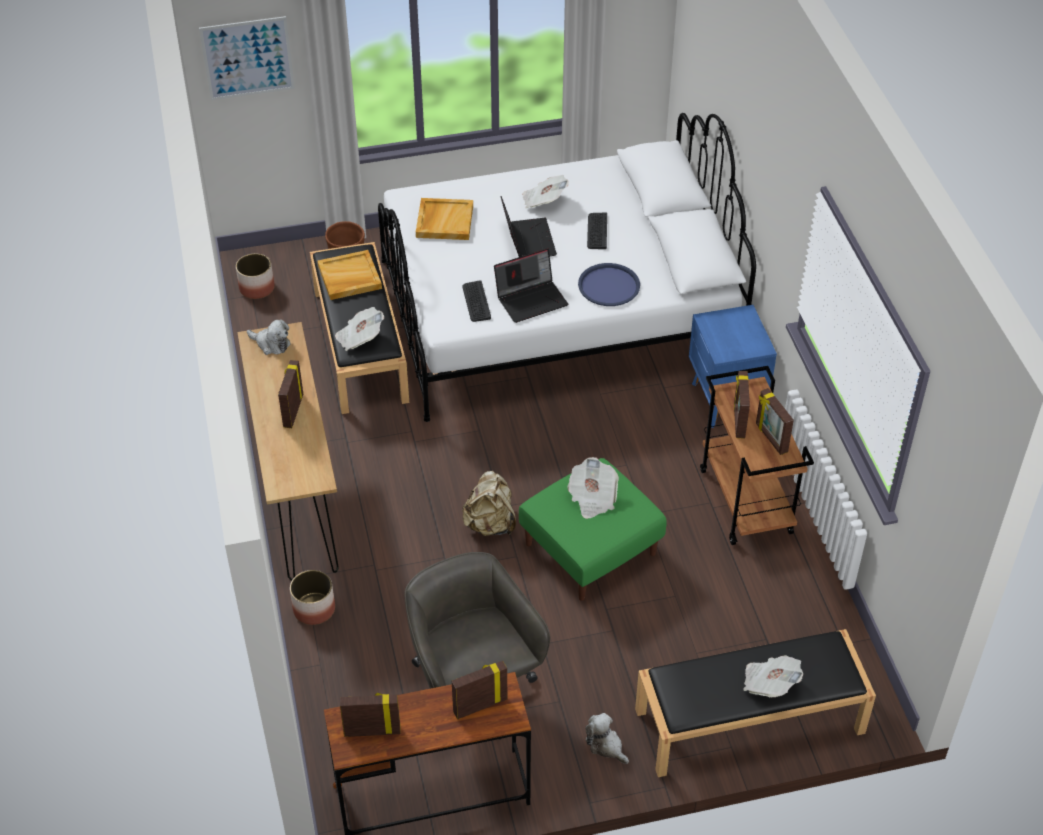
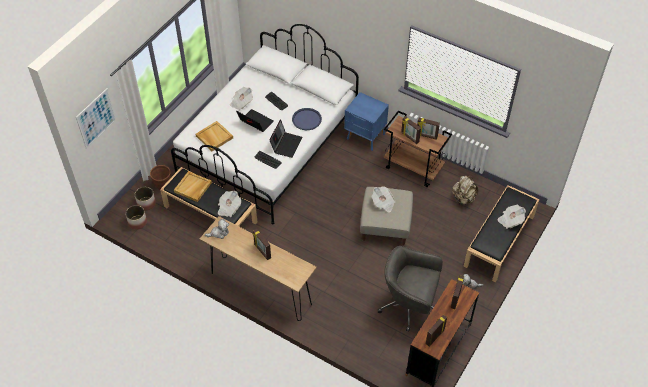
camera: 45 degrees left, 5 degrees up
planter [290,570,335,625] -> planter moved to [135,187,156,211]
beige backpack [462,471,516,536] -> beige backpack moved to [452,175,478,205]
green ottoman [519,458,667,601] -> beige ottoman [360,187,413,245]

